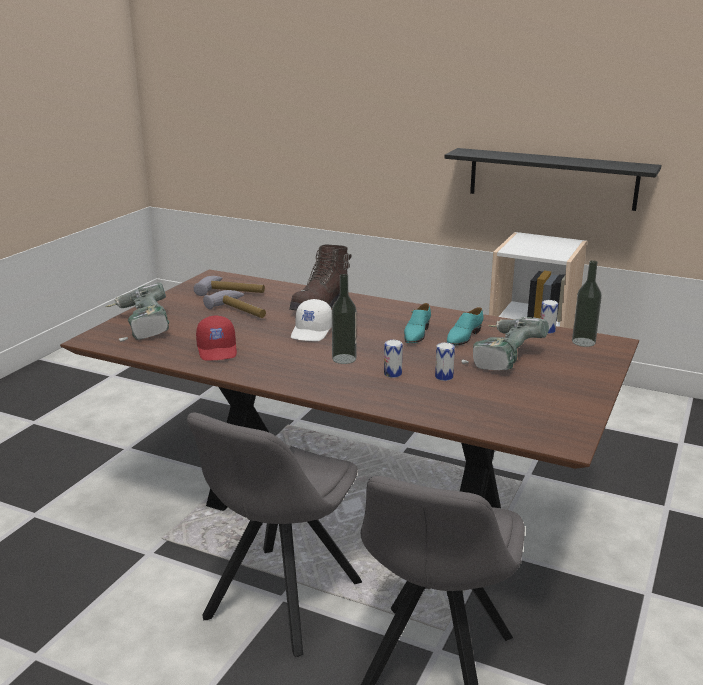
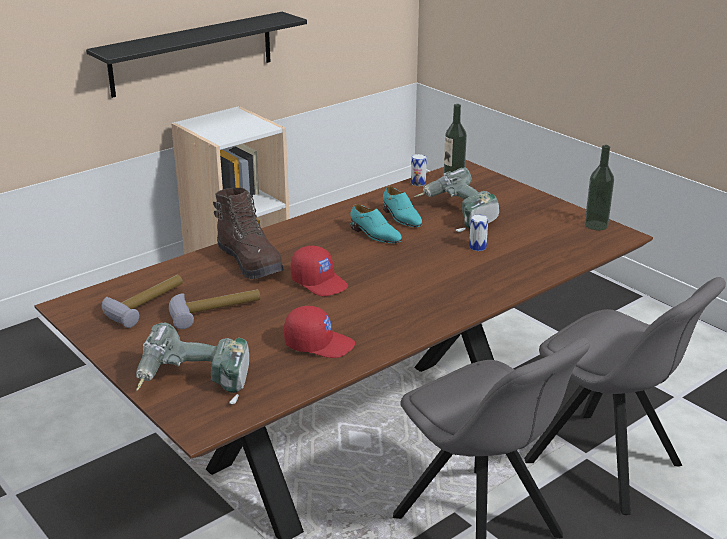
camera: 65 degrees left, 5 degrees up
white cap [291,299,332,341] -> red cap [291,246,348,296]
bottle [332,274,357,364] -> bottle moved to [585,145,614,230]
can [384,340,403,378] -> none

